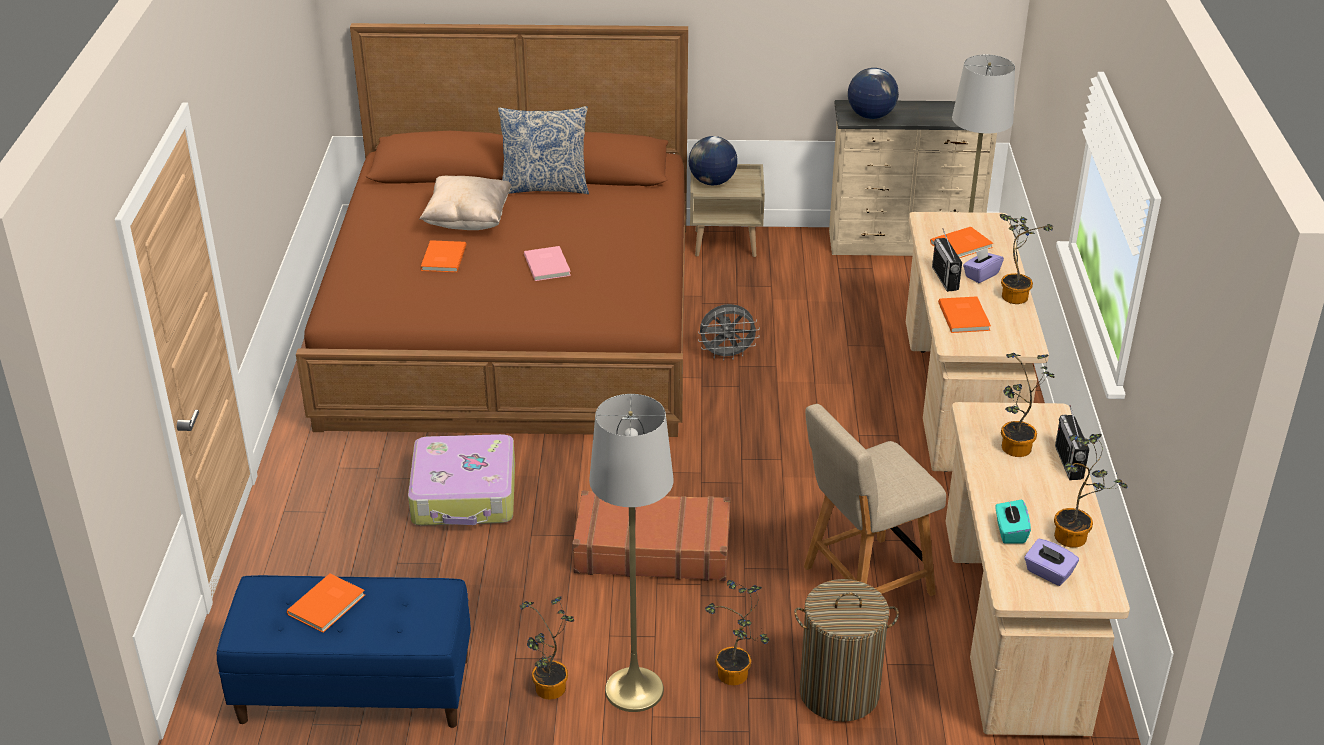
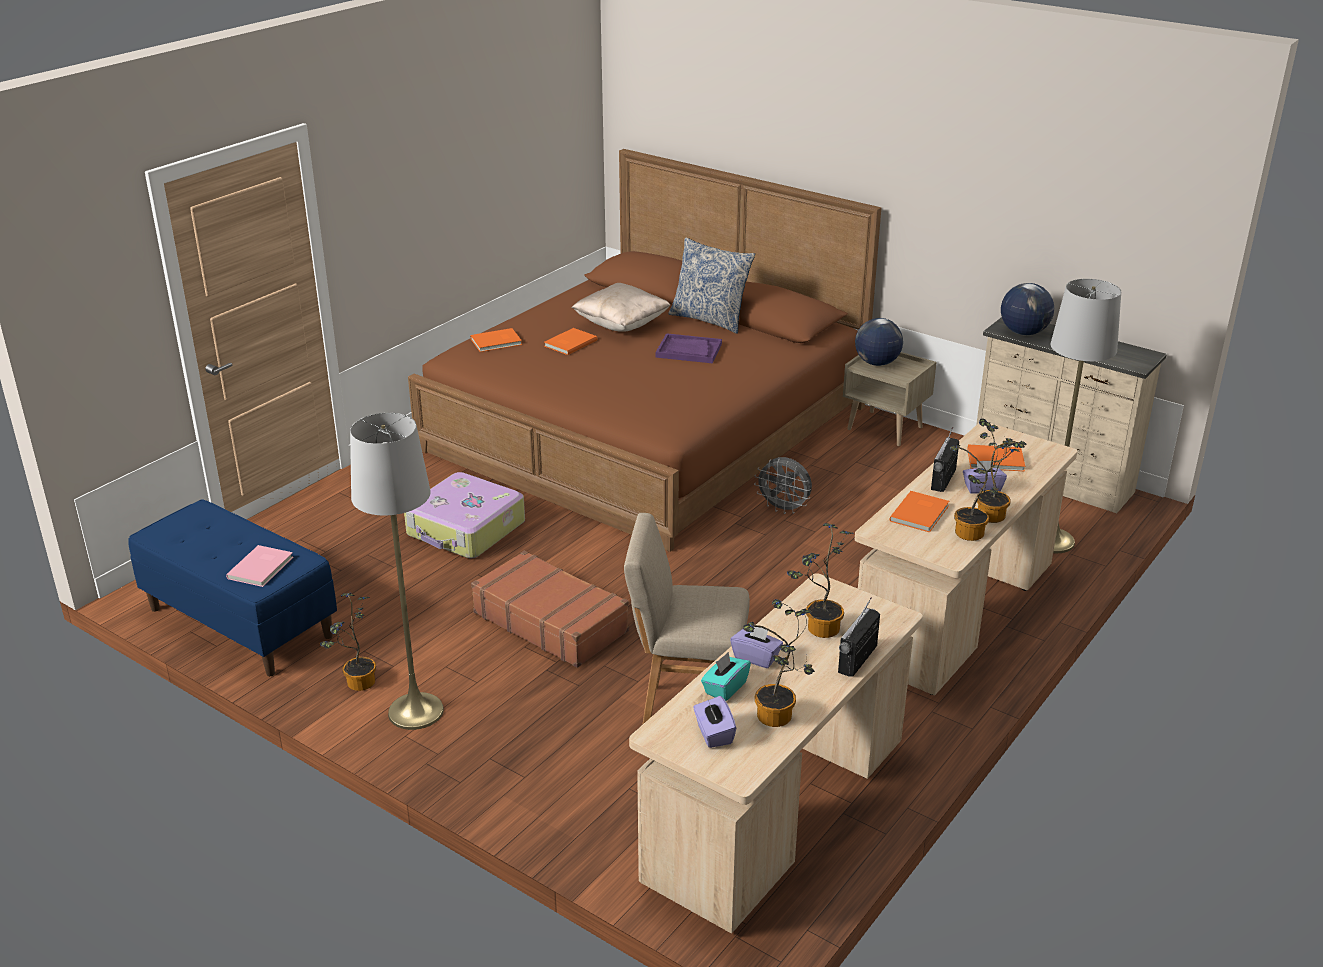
camera: 35 degrees right, 5 degrees down
orange book [287,573,365,633] -> orange book moved to [470,328,522,352]
pink book [524,246,571,281] -> pink book moved to [226,545,293,587]
potted plant [705,580,770,685] -> potted plant moved to [950,433,1009,541]
laundry basket [794,579,899,722] -> none
none -> purple tray [656,333,722,363]
none -> purple tissue box [730,627,783,668]

